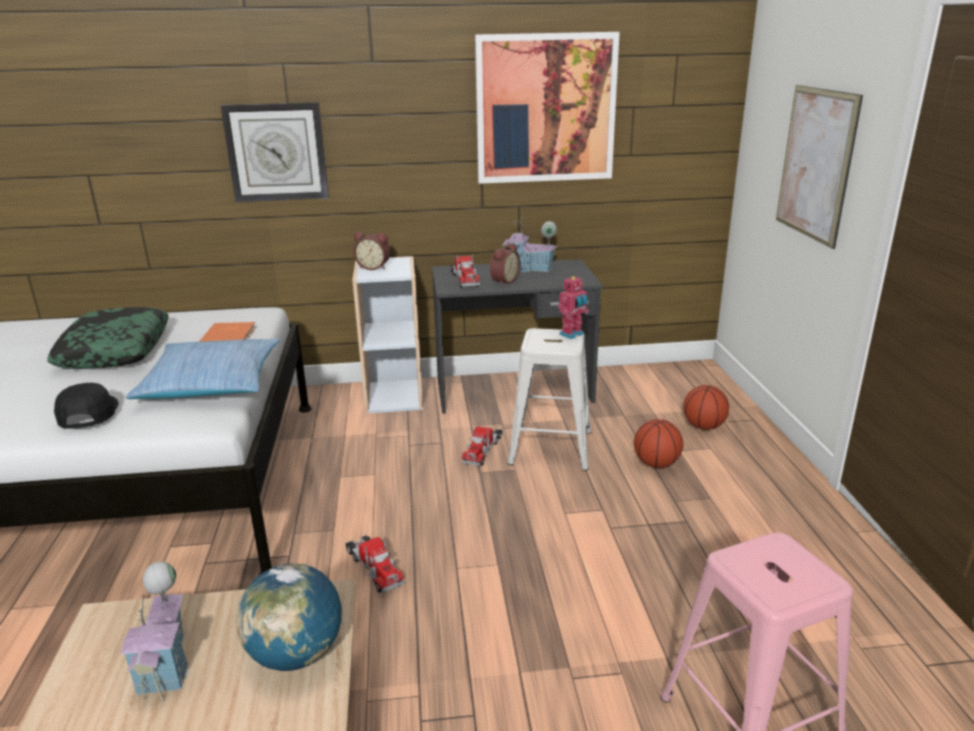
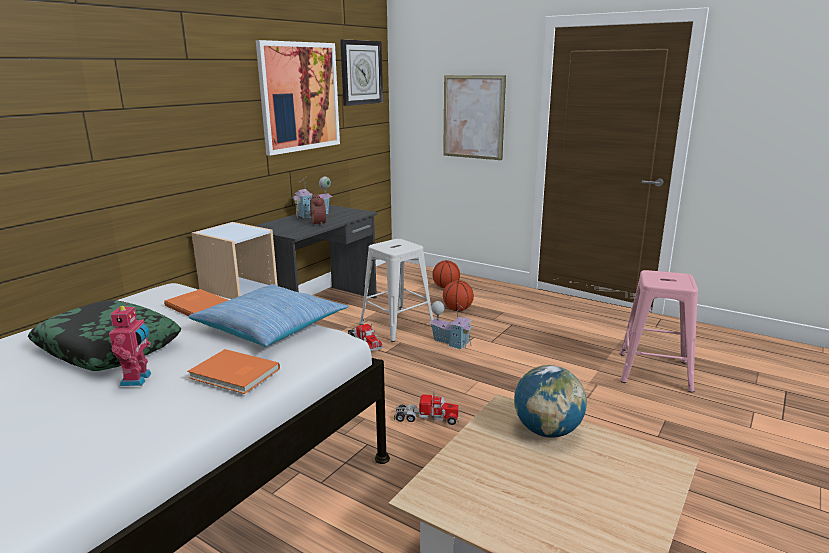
camera: 50 degrees left, 5 degrees down
black cap [54,383,119,429] -> orange book [187,349,280,394]
toy house [120,561,189,702] -> toy house moved to [429,301,473,350]
wall clock [221,102,329,202] -> wall clock moved to [340,39,383,106]
alarm clock [354,232,390,270] -> none
toy truck [450,254,480,288] -> none
toy robot [558,276,589,339] -> toy robot moved to [109,303,152,386]

